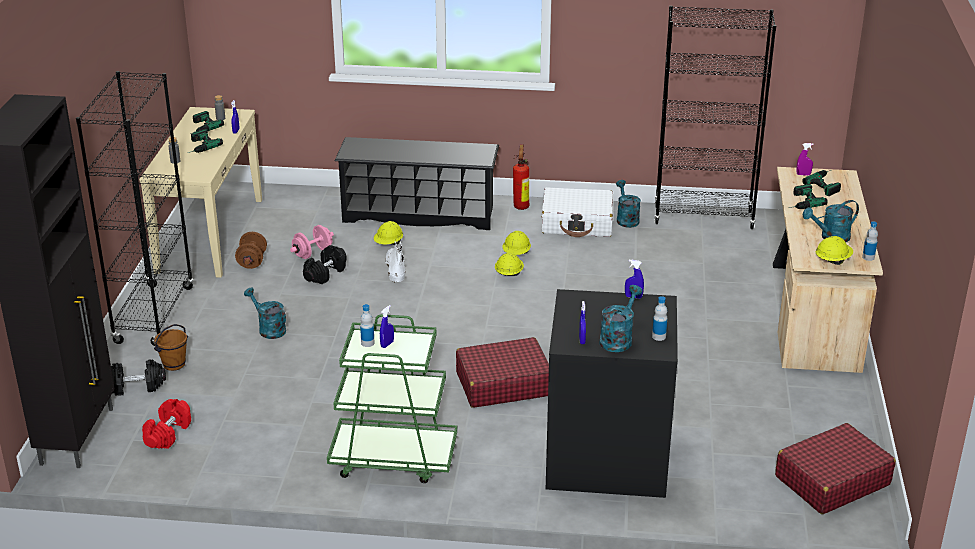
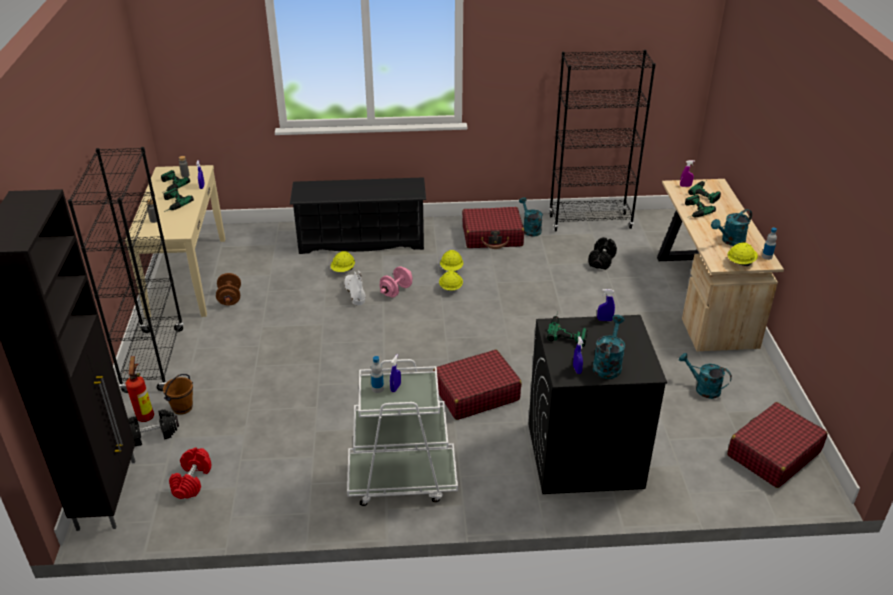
camera: 10 degrees left, 5 degrees up
turquoise watering can [244,287,286,339] -> turquoise watering can moved to [679,353,732,399]
pink dumbbell [290,225,334,259] -> pink dumbbell moved to [380,266,412,297]
black dumbbell [303,245,346,284] -> black dumbbell moved to [588,237,617,270]
green cart [327,314,457,483] -> white cart [347,359,458,506]
fire extinguisher [513,145,530,210] -> fire extinguisher moved to [123,356,154,422]
white suitcase [542,187,613,237] -> red suitcase [462,207,524,249]
bottle [652,296,668,341] -> none
none -> power drill [547,312,588,347]

